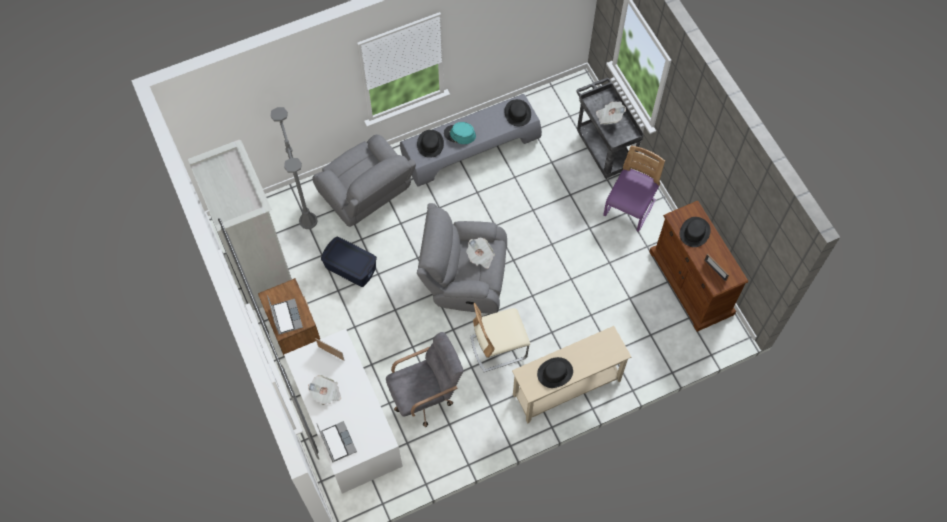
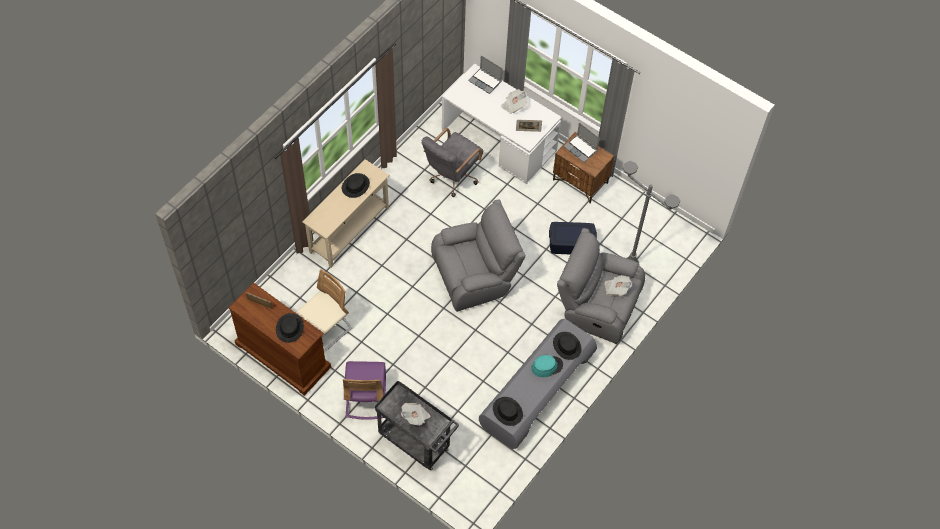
camera: 150 degrees right, 5 degrees down
white wardrobe [188,140,292,310] -> none
newspaper [466,238,495,269] -> newspaper moved to [605,275,632,296]
beige chair [471,303,530,372] -> beige chair moved to [296,269,352,352]

